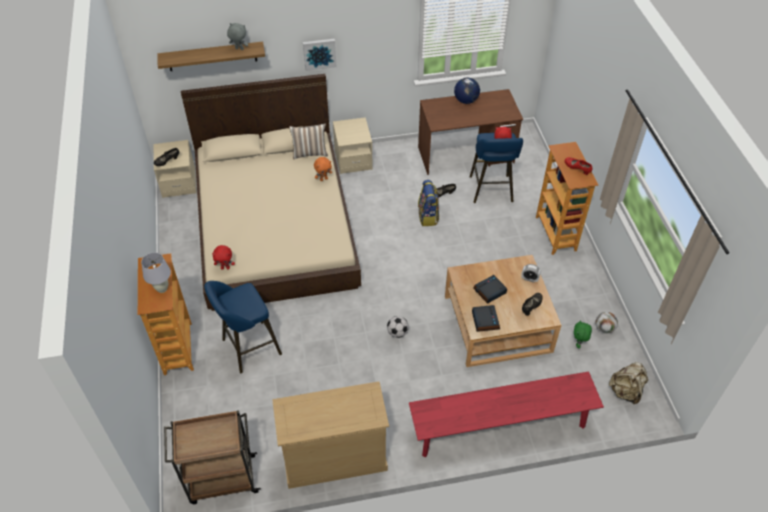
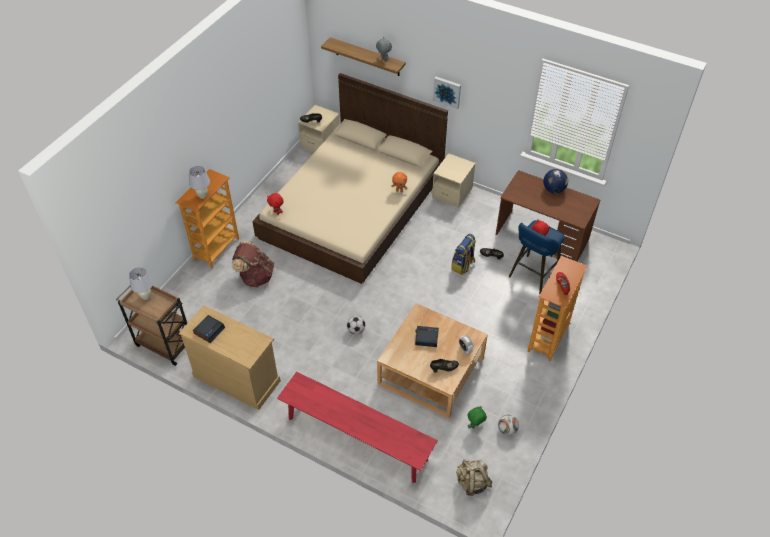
camera: 40 degrees right, 0 degrees up
blue stool [204,281,282,373] -> brown backpack [232,241,274,287]
pillow [289,124,328,159] -> none
alarm clock [472,305,500,332] -> alarm clock moved to [193,315,225,343]
none -> white table lamp [129,267,153,300]

